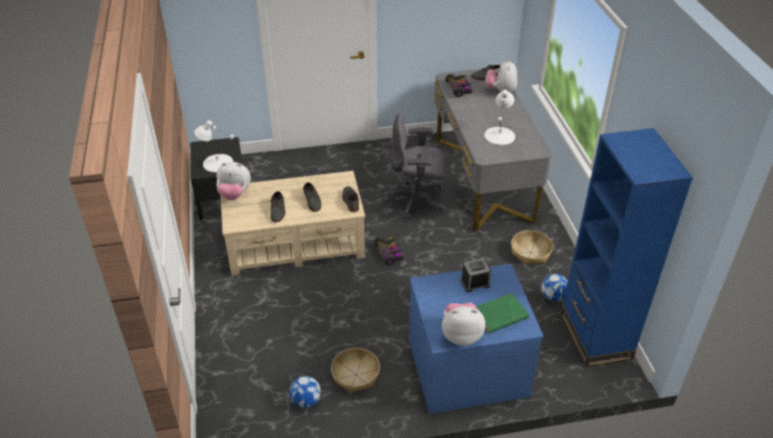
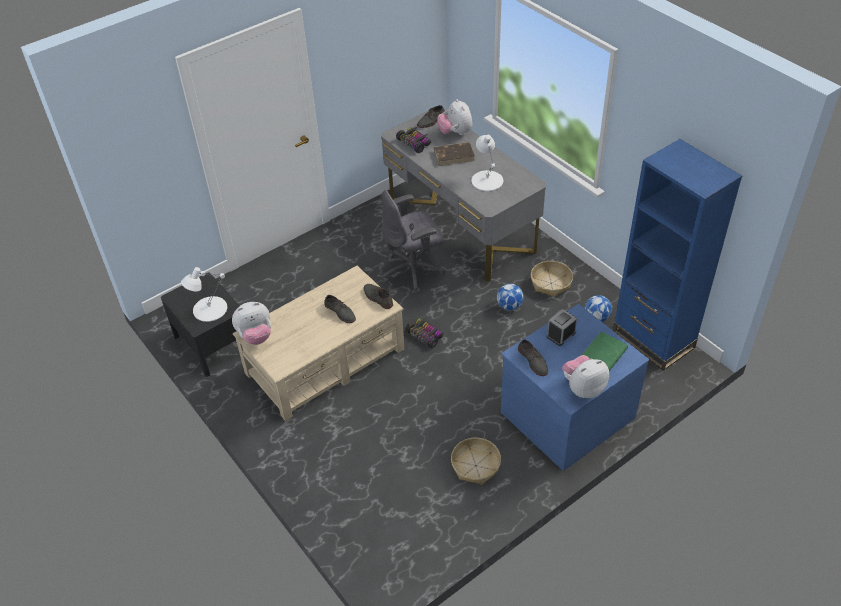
camera: 25 degrees left, 5 degrees up
grey shoe [271,191,285,222] -> grey shoe moved to [518,339,548,376]
football [289,376,321,408] -> football moved to [497,284,524,310]
none -> brown book [434,142,475,166]

